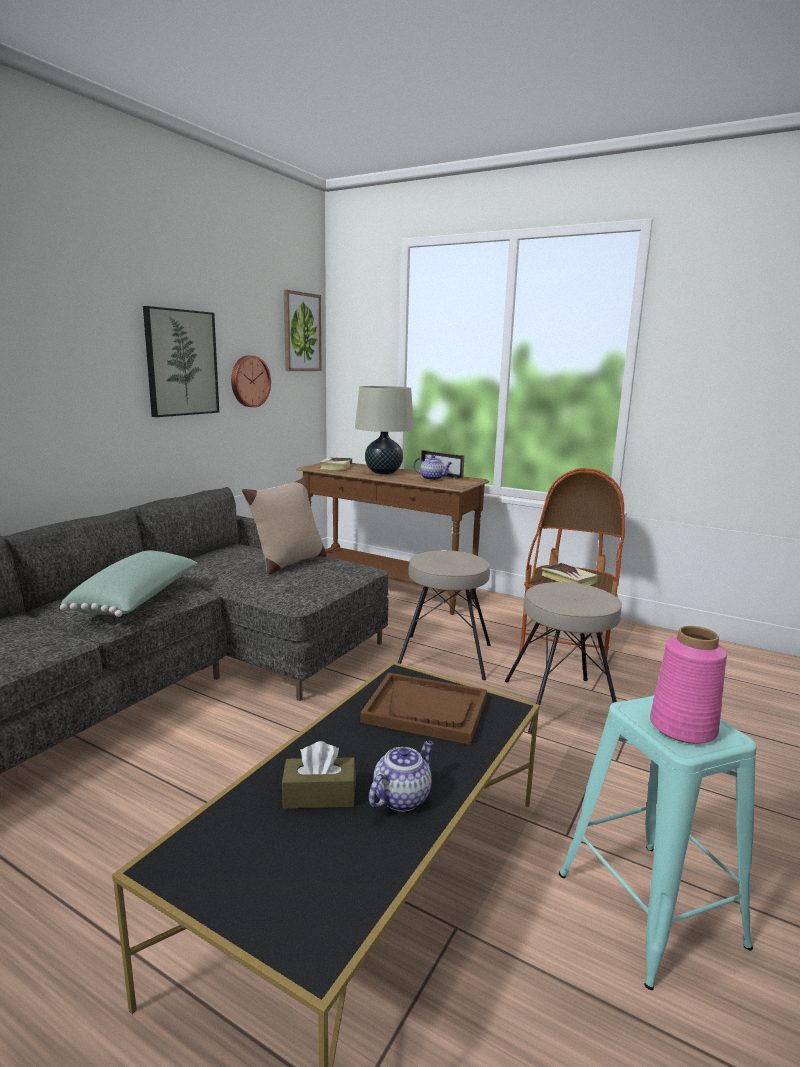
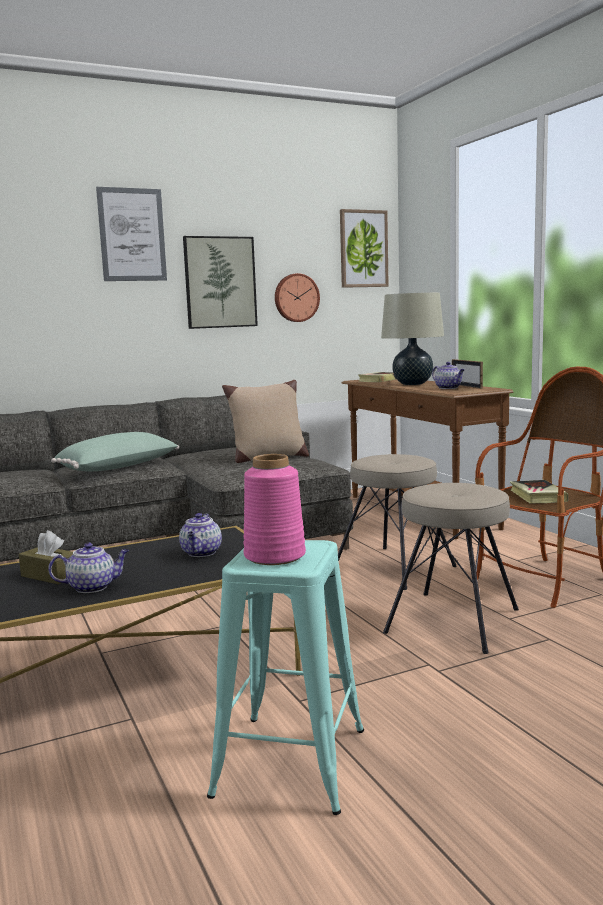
camera: 35 degrees right, 5 degrees down
brown tray [360,672,487,745] -> teapot [179,513,222,557]
none -> picture [96,187,167,281]

